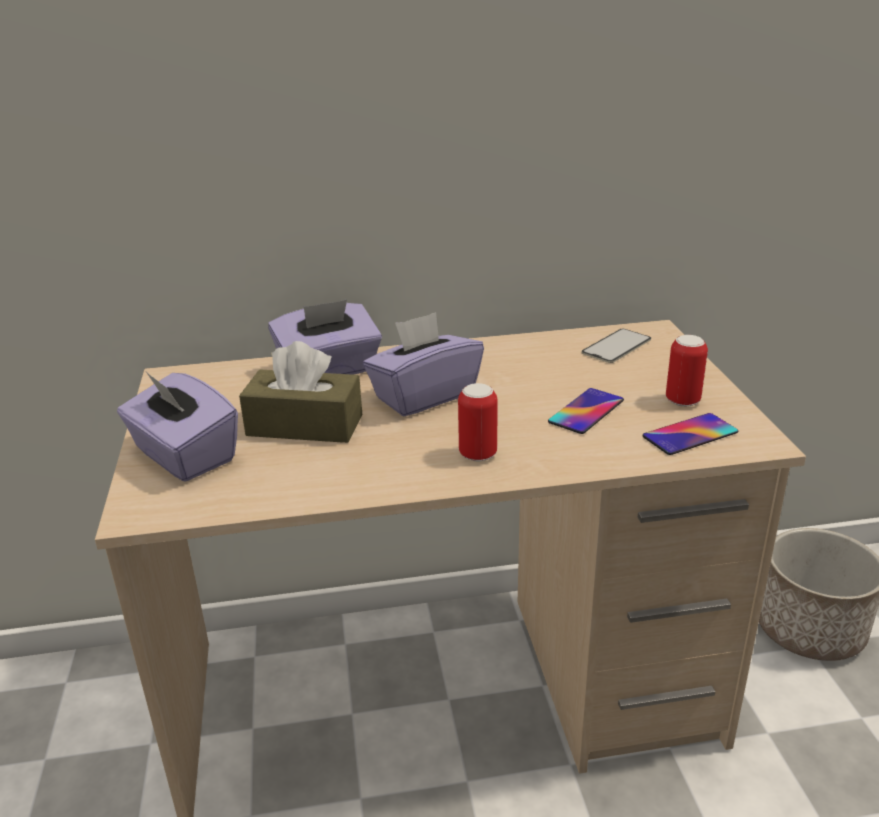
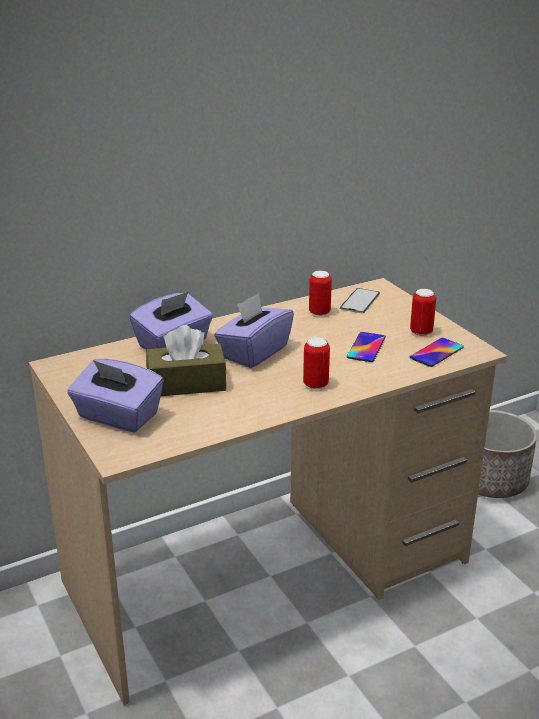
camera: 20 degrees left, 0 degrees up
none -> can [309,270,332,316]

